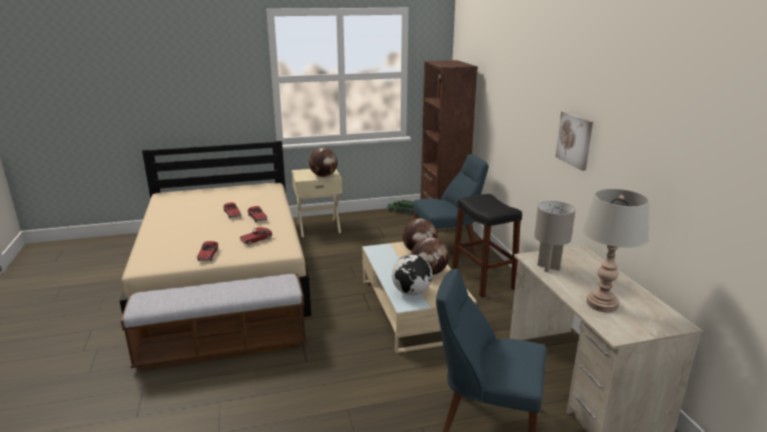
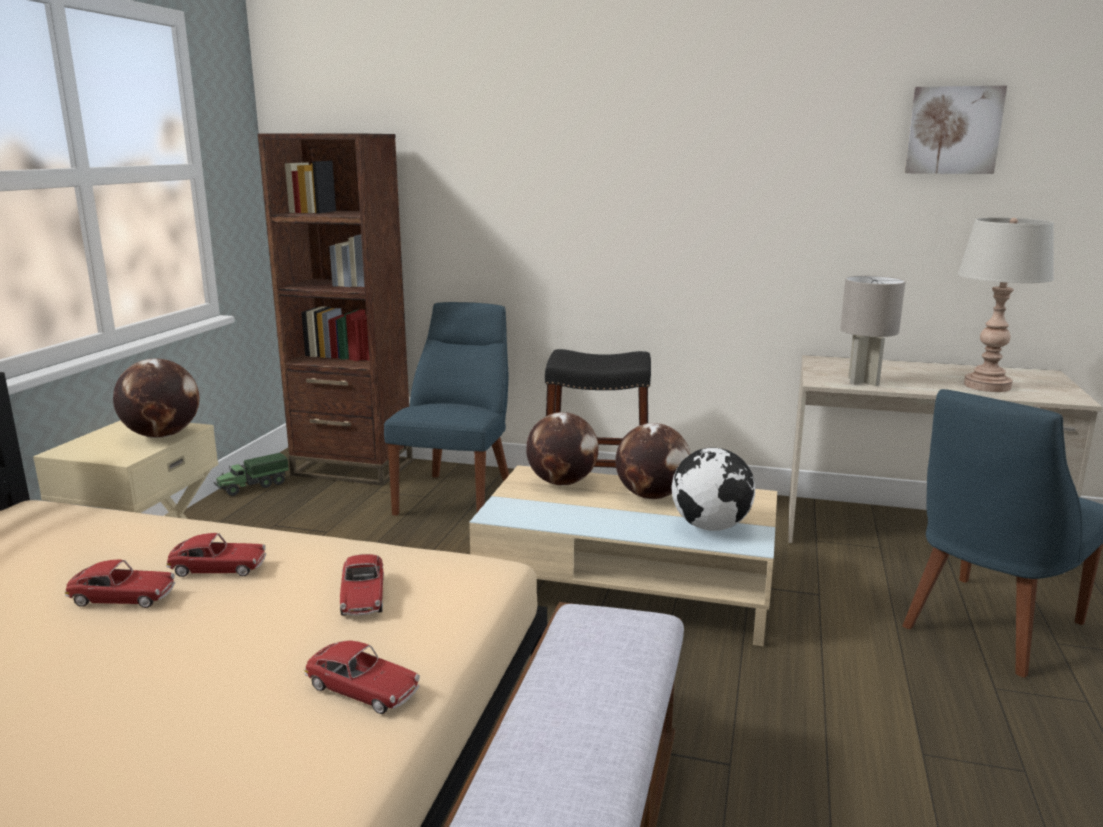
camera: 60 degrees left, 5 degrees down
picture [556,111,593,171] -> picture moved to [905,85,1007,174]

